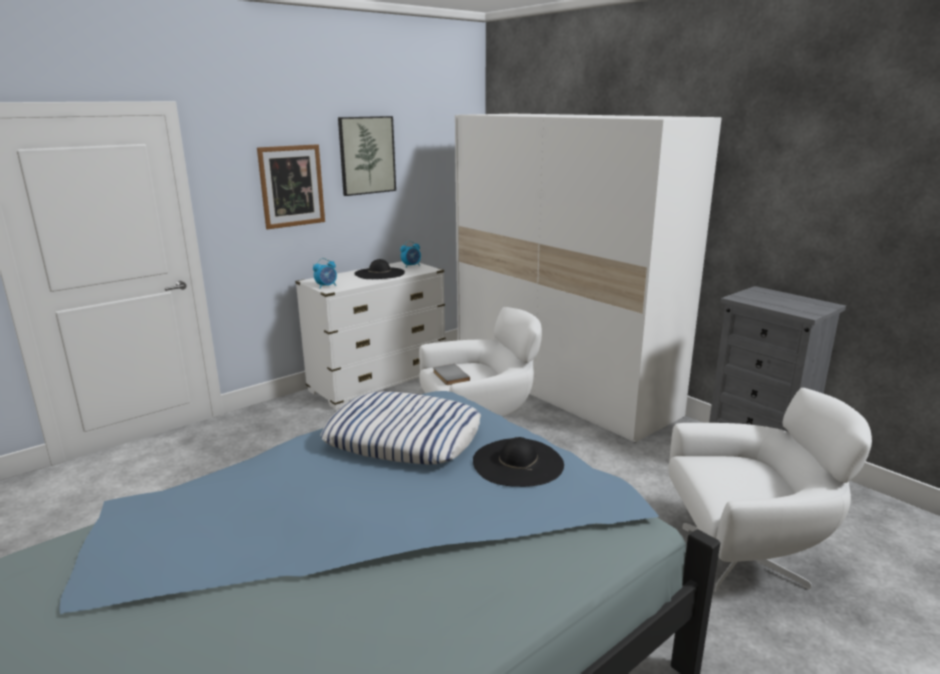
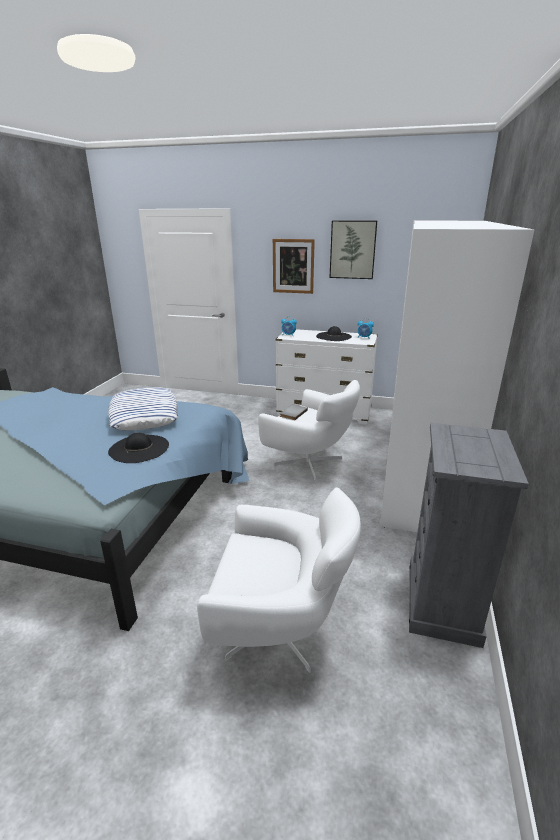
camera: 55 degrees right, 5 degrees up
white armchair [669,388,872,591] -> white armchair turned 45 degrees counterclockwise [197,487,361,673]

